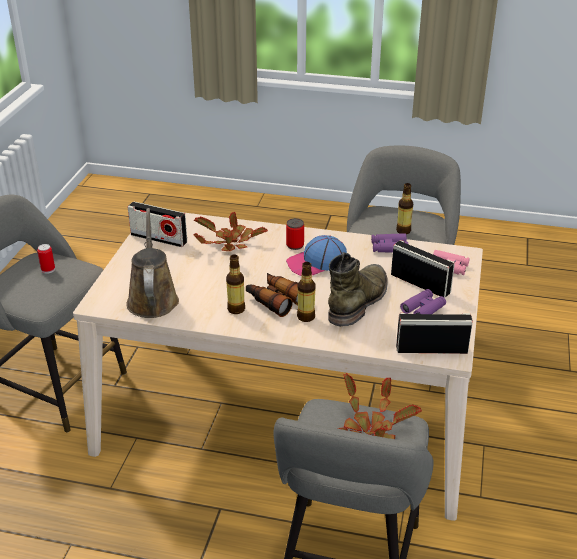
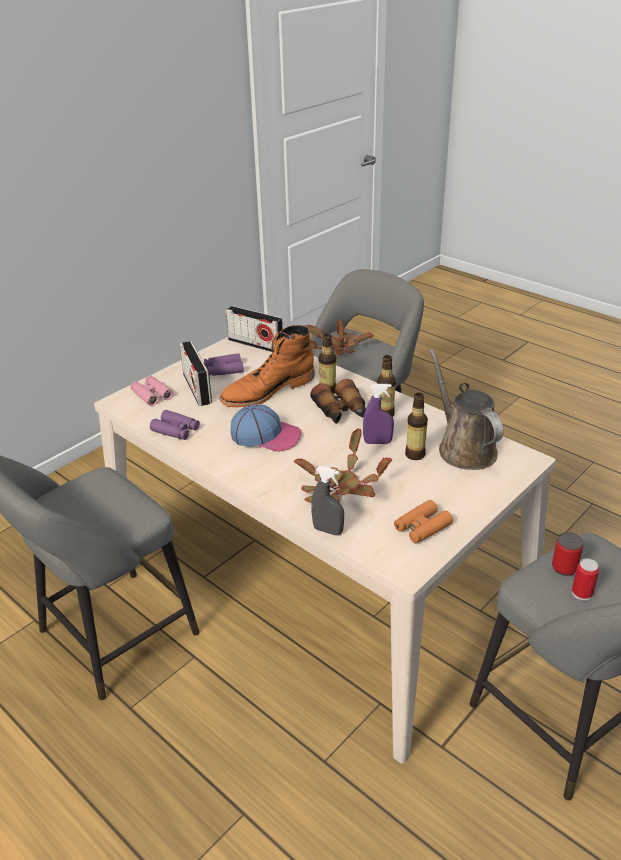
camera: 150 degrees left, 0 degrees up
brown watering can [126,208,179,318] -> brown watering can turned 135 degrees clockwise [430,349,503,470]
radio [128,201,187,247] -> orange binoculars [394,500,453,543]
can [286,218,304,250] -> can moved to [552,532,583,576]
green boot [328,252,388,326] -> orange boot [219,325,315,407]
bottle [396,183,413,234] -> bottle moved to [405,393,428,460]
none -> grey spray bottle [311,466,344,536]
none -> purple spray bottle [363,384,394,444]

